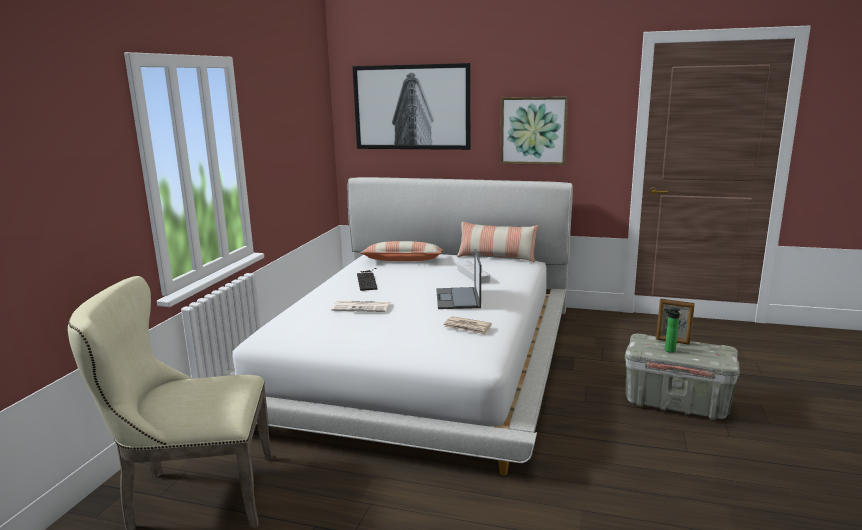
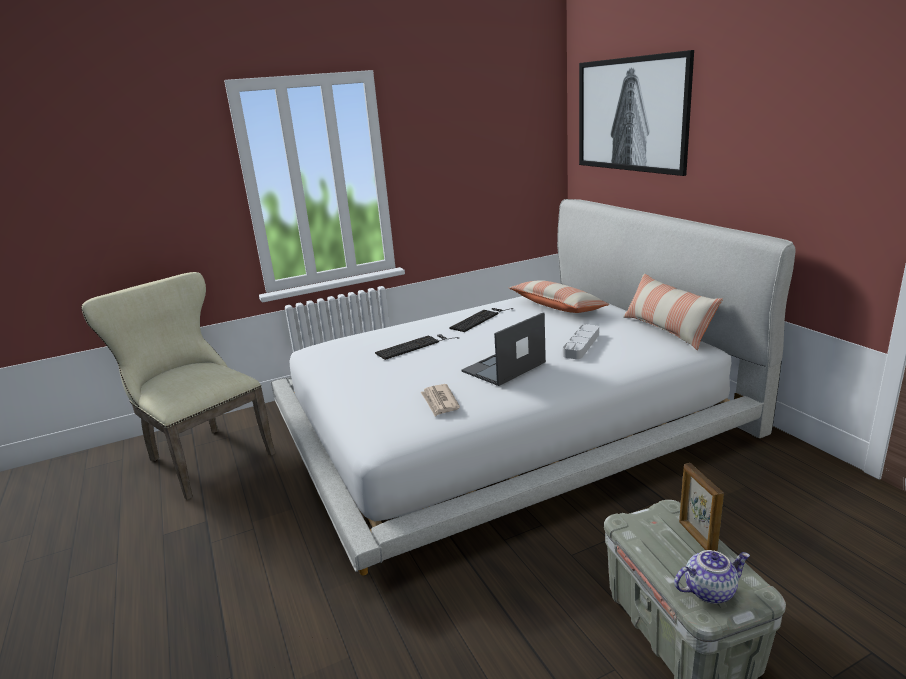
camera: 50 degrees right, 5 degrees up
newspaper [331,300,391,312] -> keyboard [375,334,459,360]
picture [500,97,568,165] -> none
bottle [664,308,680,353] -> none
none -> teapot [674,550,750,604]

